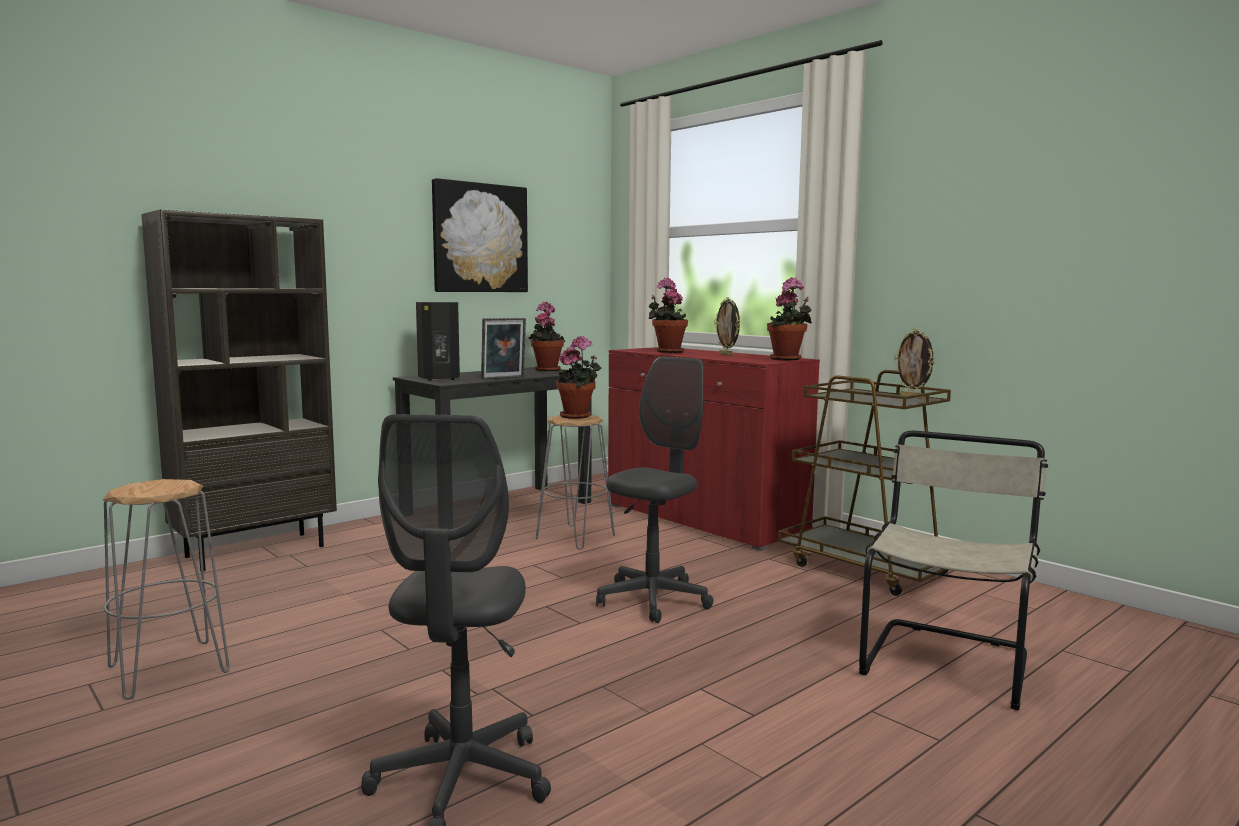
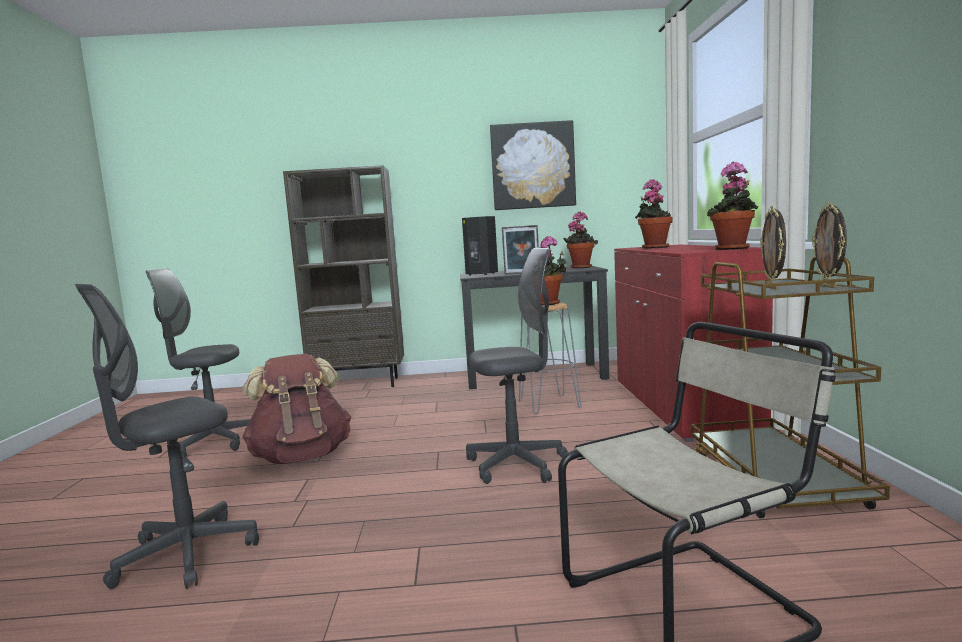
camera: 40 degrees right, 0 degrees up
grey stool [103,479,230,700] -> grey office chair [146,268,251,459]
picture frame [714,297,740,356] -> picture frame moved to [760,206,786,290]
none -> brown backpack [242,354,351,464]

